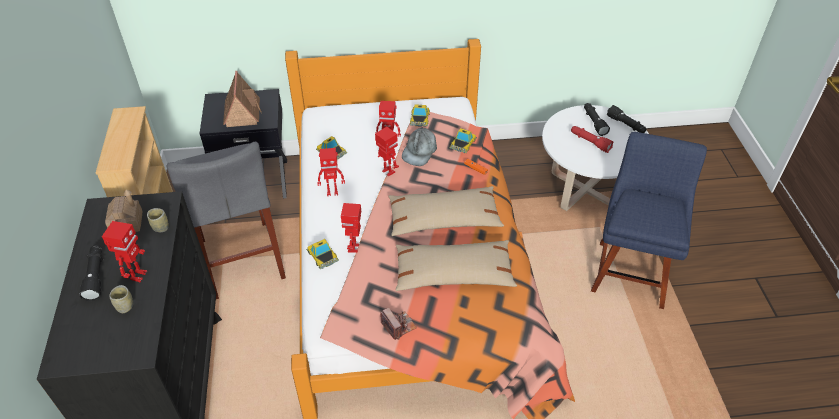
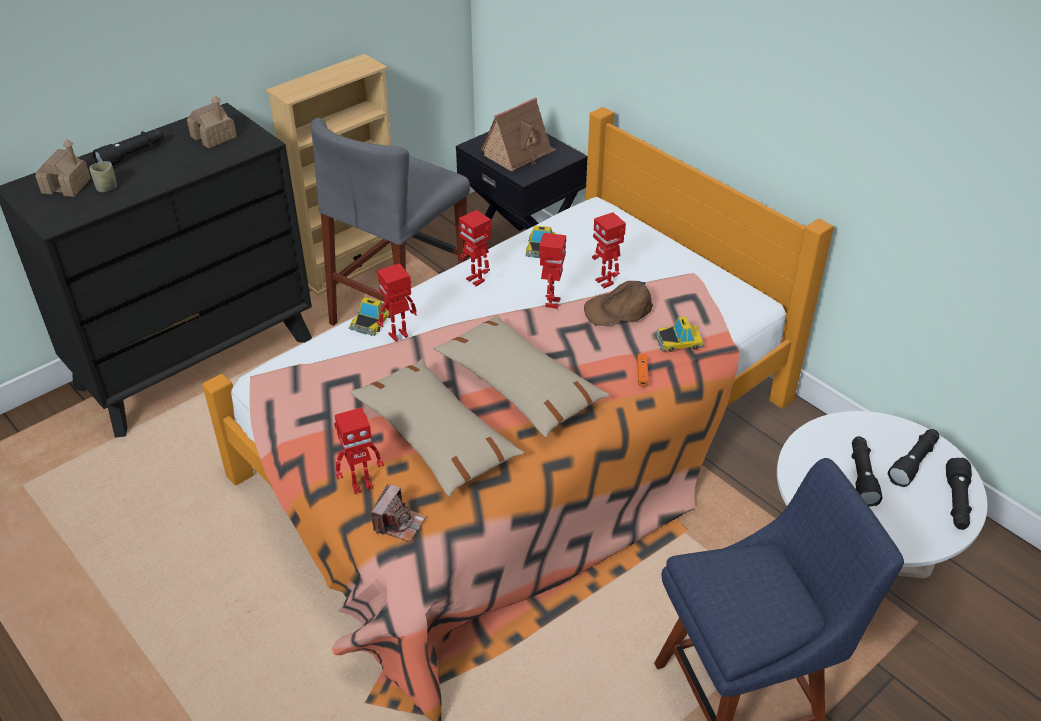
camera: 55 degrees right, 5 degrees down
toy robot [102,221,147,283] -> toy robot moved to [334,407,384,494]
cup [147,208,169,232] -> none
camera [380,308,417,340] -> camera moved to [371,484,427,542]
grey cap [402,127,437,166] -> brown cap [584,281,653,326]
toy car [410,104,430,127] -> none
red flashlight [571,126,614,153] -> black flashlight [851,436,882,506]
none -> toy house [35,139,91,197]

